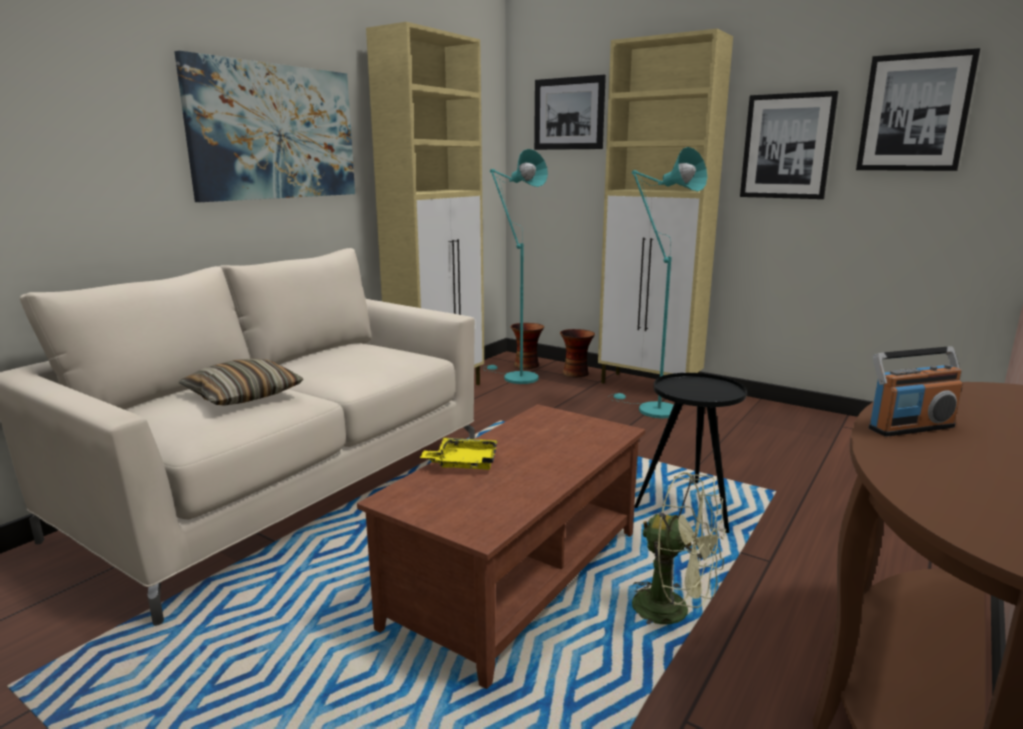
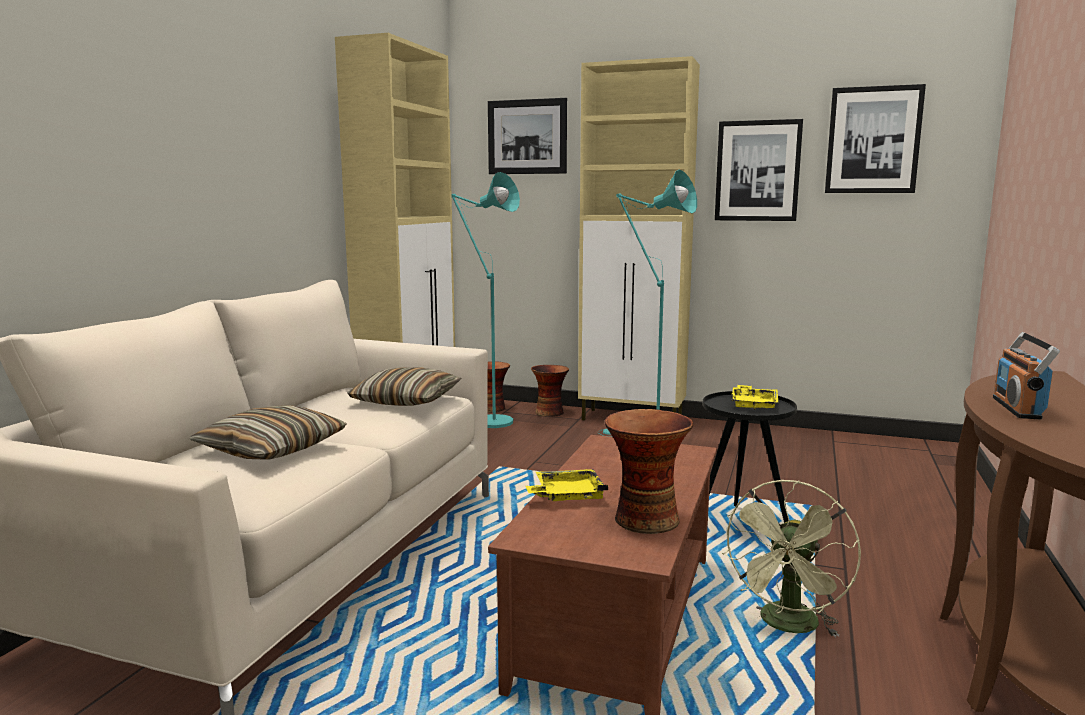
camera: 15 degrees left, 5 degrees down
picture [174,51,355,202] -> none
green fan [632,472,726,626] -> green fan turned 105 degrees clockwise [722,480,861,638]
radio [869,346,962,436] -> radio turned 135 degrees clockwise [993,332,1060,420]
none -> pillow [347,367,461,406]
none -> vase [605,409,693,534]
none -> yellow tray [731,385,778,410]

